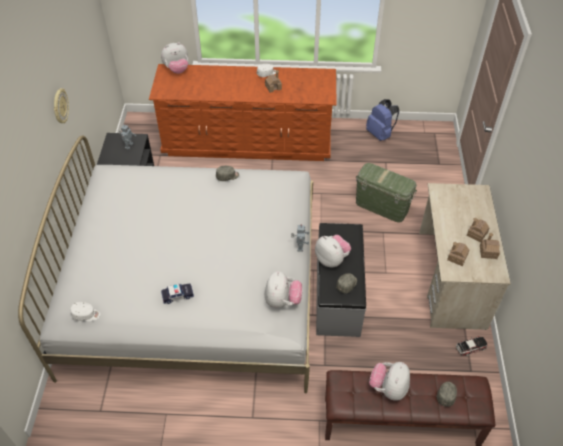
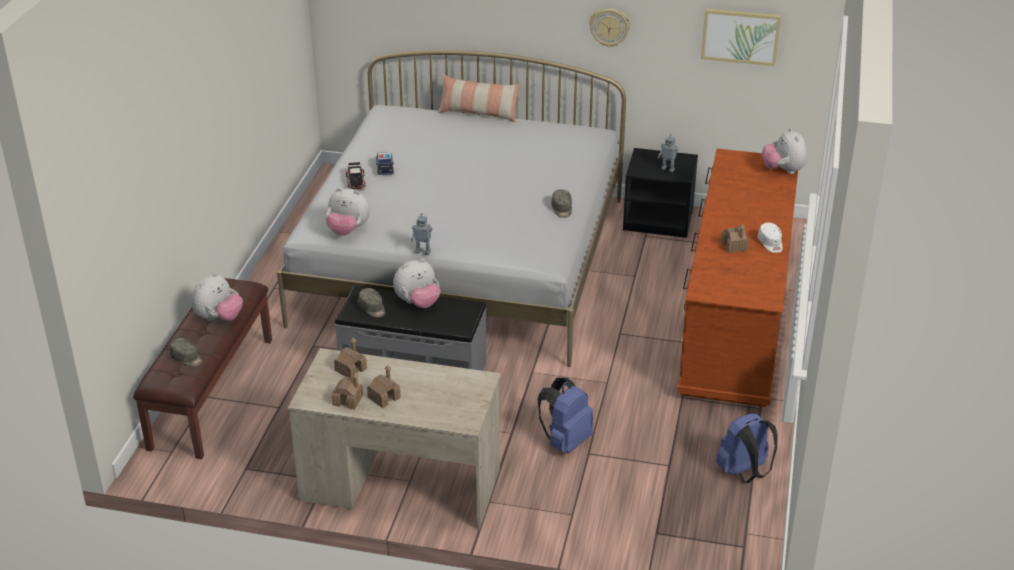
camera: 100 degrees right, 15 degrees down
white cap [70,302,100,321] -> none
green storage box [356,163,417,223] -> blue backpack [538,377,593,454]
plush toy [369,362,410,401] -> plush toy turned 90 degrees clockwise [192,272,243,321]
toy car [456,336,487,356] -> toy car moved to [346,162,366,190]
none -> pillow [438,74,520,122]
none -> picture [701,9,781,66]

